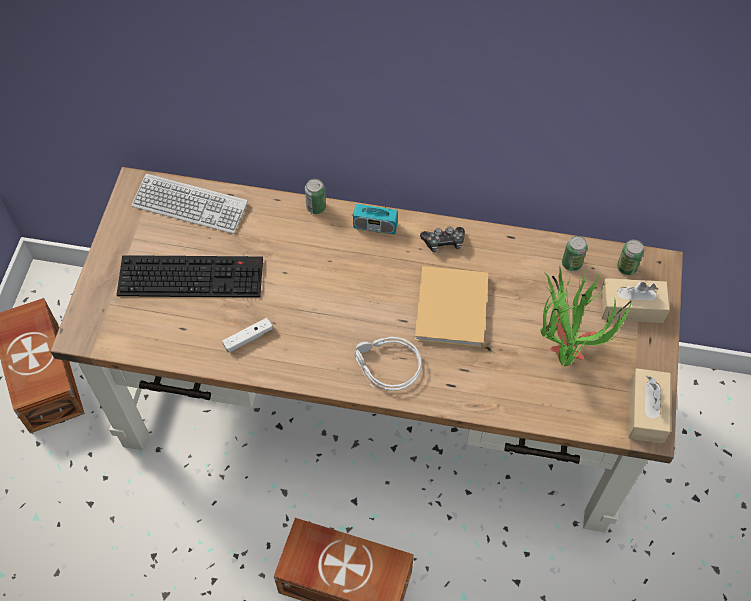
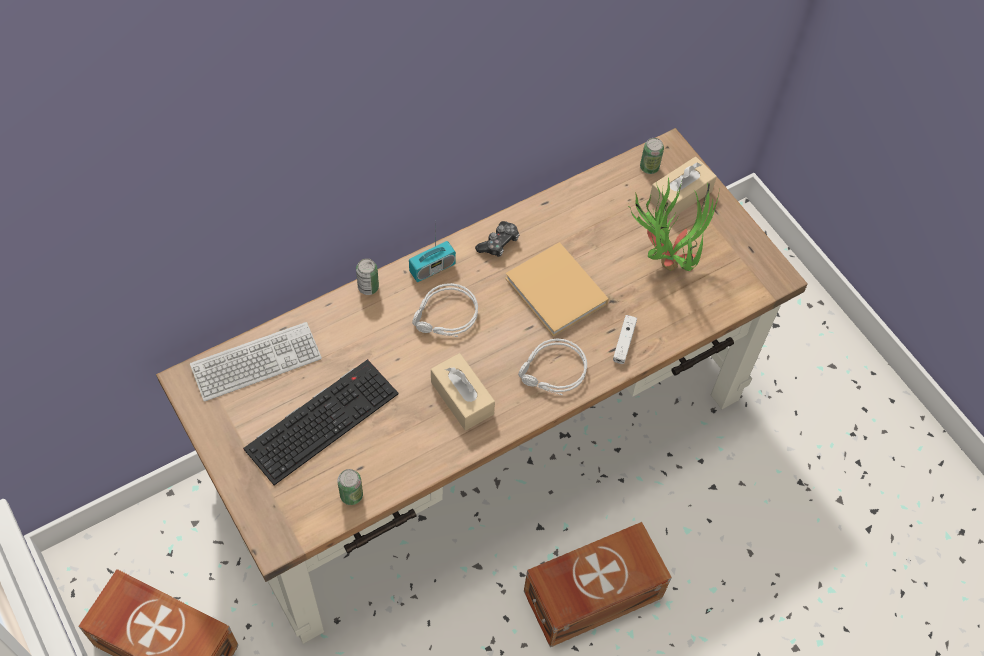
camera: 45 degrees left, 0 degrees up
white game controller [222,318,273,353] -> white game controller moved to [613,315,637,364]
can [562,236,588,271] -> can moved to [337,469,363,505]
beige tissue box [628,368,671,443] -> beige tissue box moved to [431,353,495,431]
none -> grey headphones [412,283,478,337]

